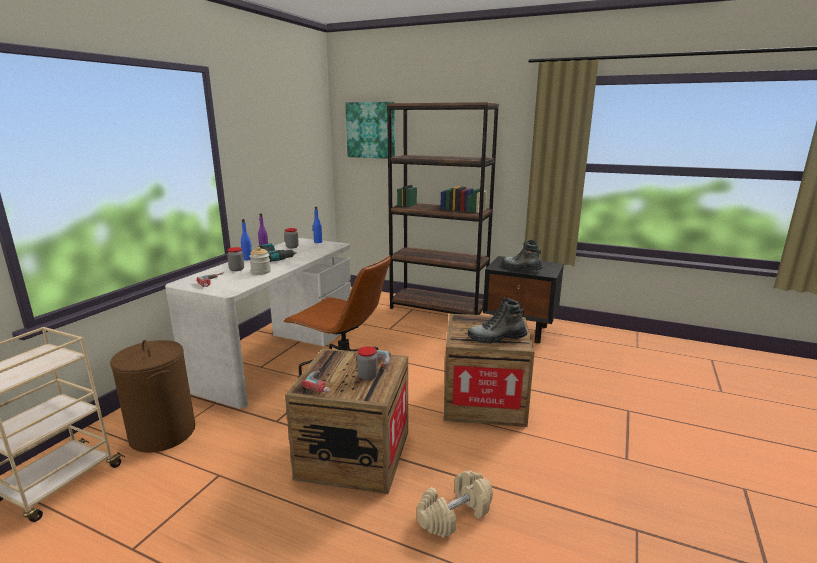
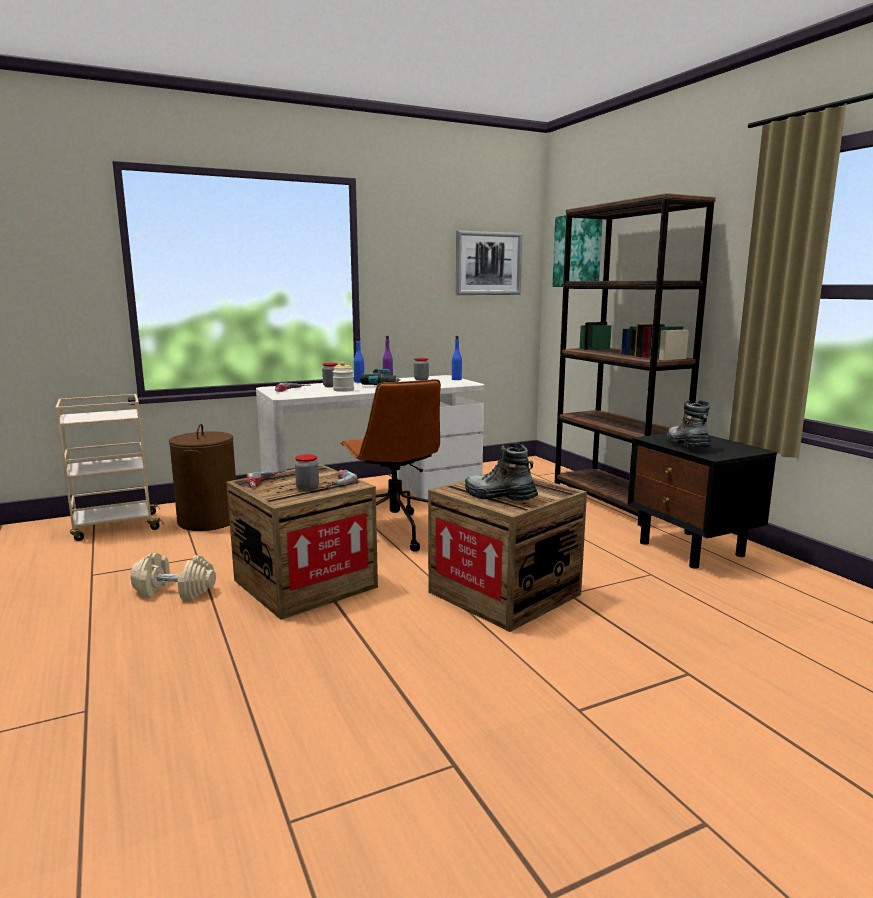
camera: 40 degrees right, 5 degrees down
beige dumbbell [417,471,493,538] -> beige dumbbell moved to [130,553,216,600]
none -> picture [456,231,522,295]

